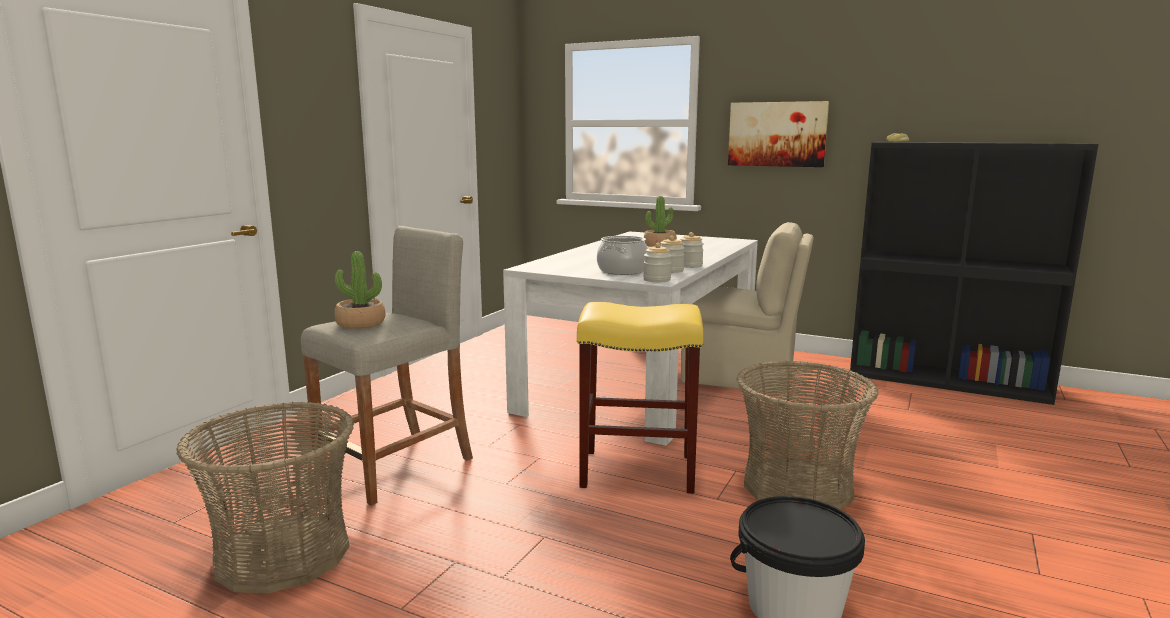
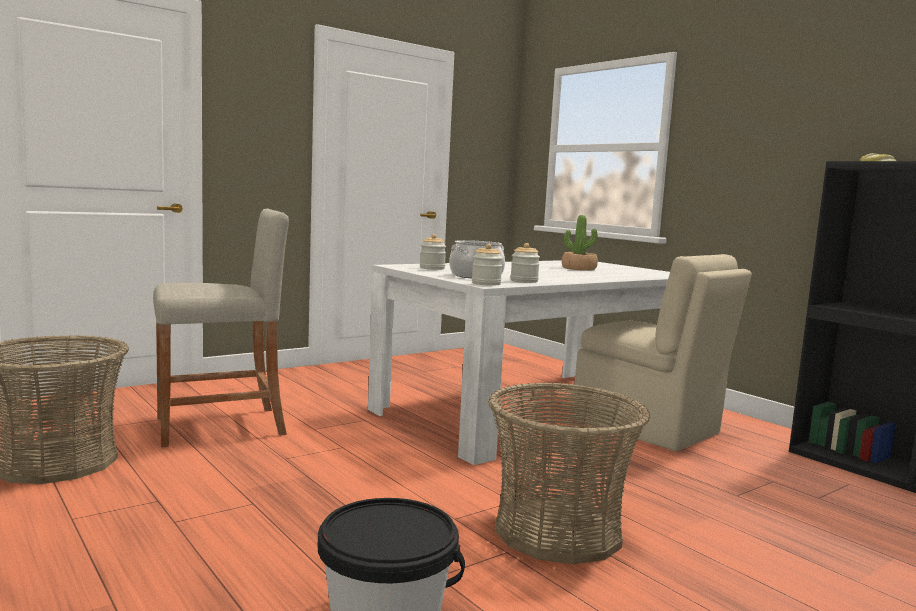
camera: 25 degrees right, 5 degrees down
potted plant [334,251,386,329] -> none
yellow stool [577,302,703,493] -> none
jar [680,232,704,268] -> jar moved to [420,234,446,270]
picture [728,101,829,167] -> none

